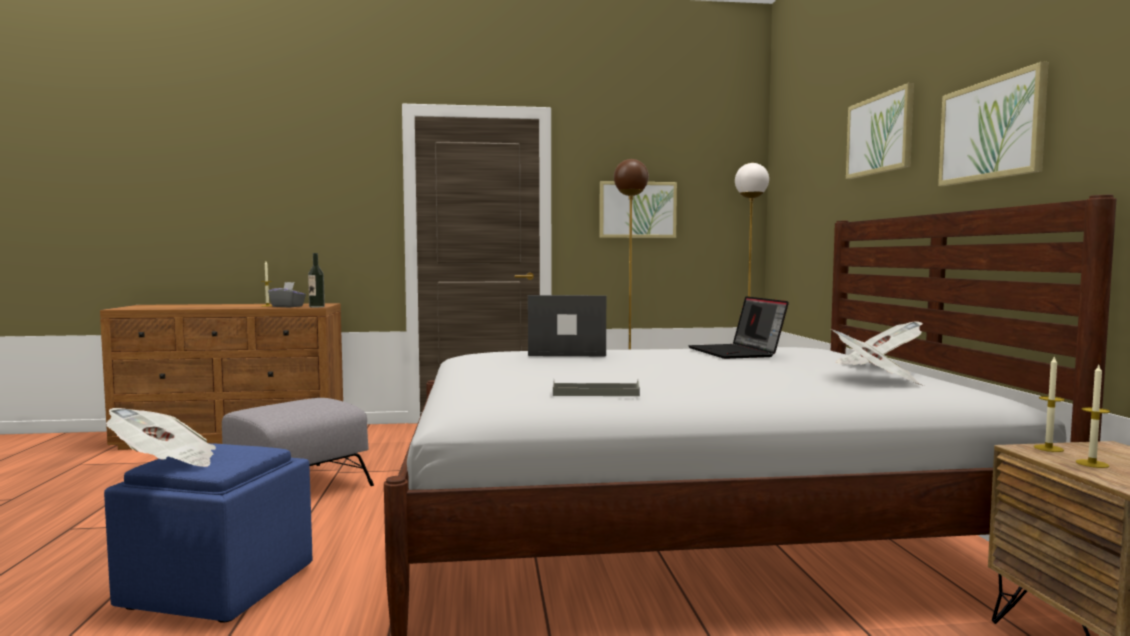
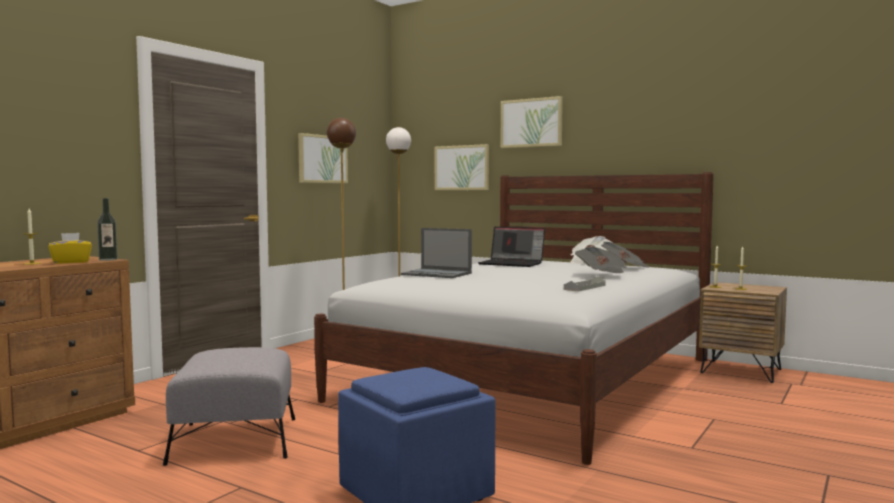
camera: 50 degrees left, 0 degrees up
newspaper [106,408,216,467] -> newspaper moved to [575,247,626,273]
grey tissue box [268,282,306,308] -> yellow tissue box [48,233,92,264]
laptop [528,295,606,356] -> laptop turned 105 degrees counterclockwise [401,228,472,278]
picture [938,62,1049,186] -> picture moved to [435,144,489,190]

